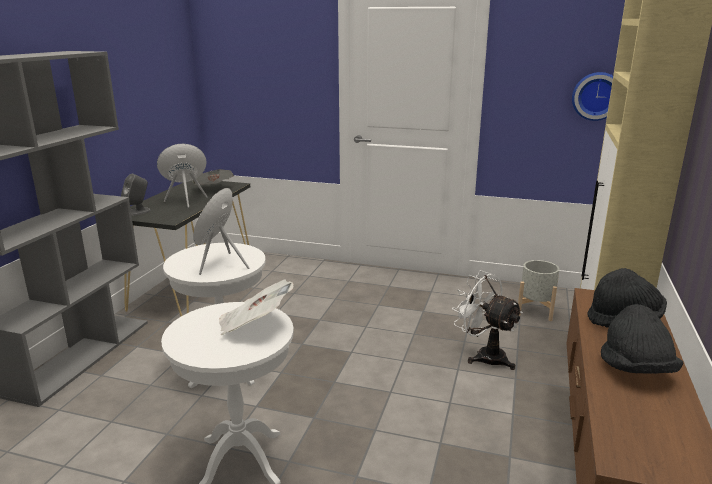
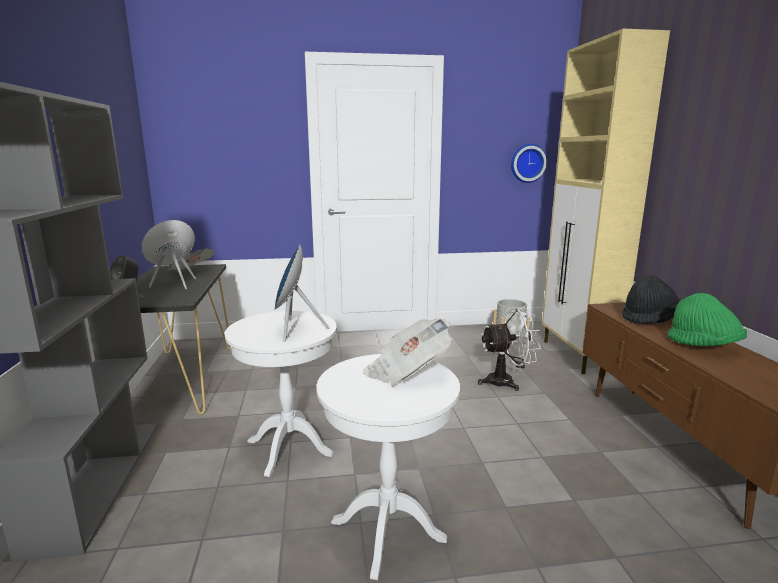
camera: 25 degrees left, 5 degrees down
white fan [452,270,523,370] -> white fan turned 150 degrees clockwise [478,308,541,391]
black hat [601,304,683,374] -> green hat [667,293,747,346]

